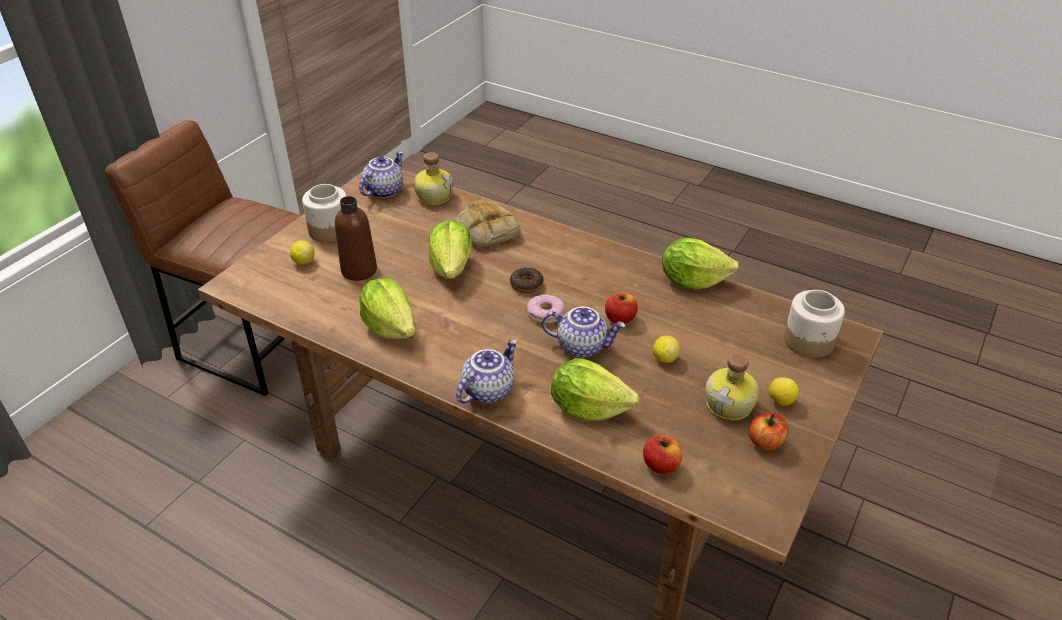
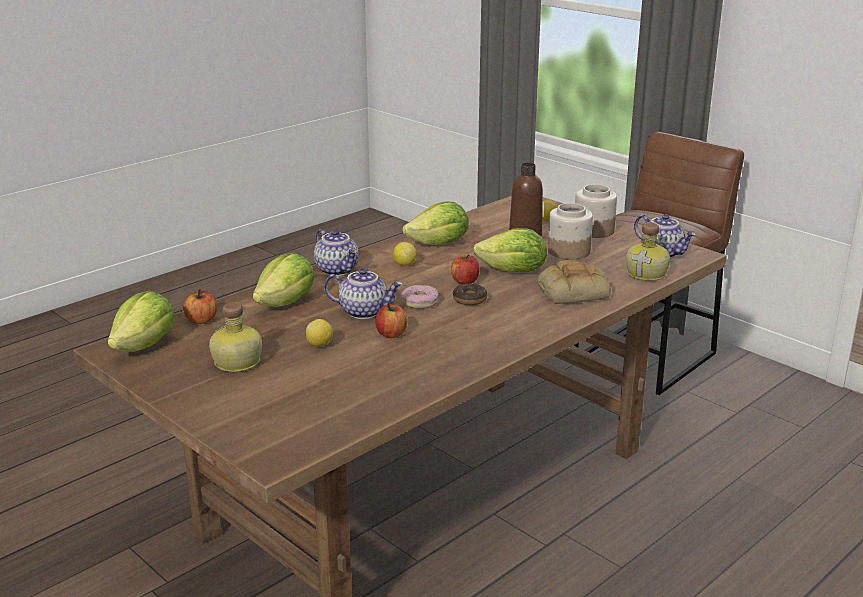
camera: 105 degrees right, 15 degrees down
teapot [542,307,626,358] -> teapot turned 105 degrees counterclockwise [324,268,403,319]
lettuce [662,238,739,289] -> lettuce moved to [108,291,174,352]
apple [749,413,788,450] -> apple moved to [451,254,480,284]
lemon [769,377,799,406] -> lemon moved to [393,242,416,266]
jar [784,290,845,358] -> jar moved to [548,203,593,260]

